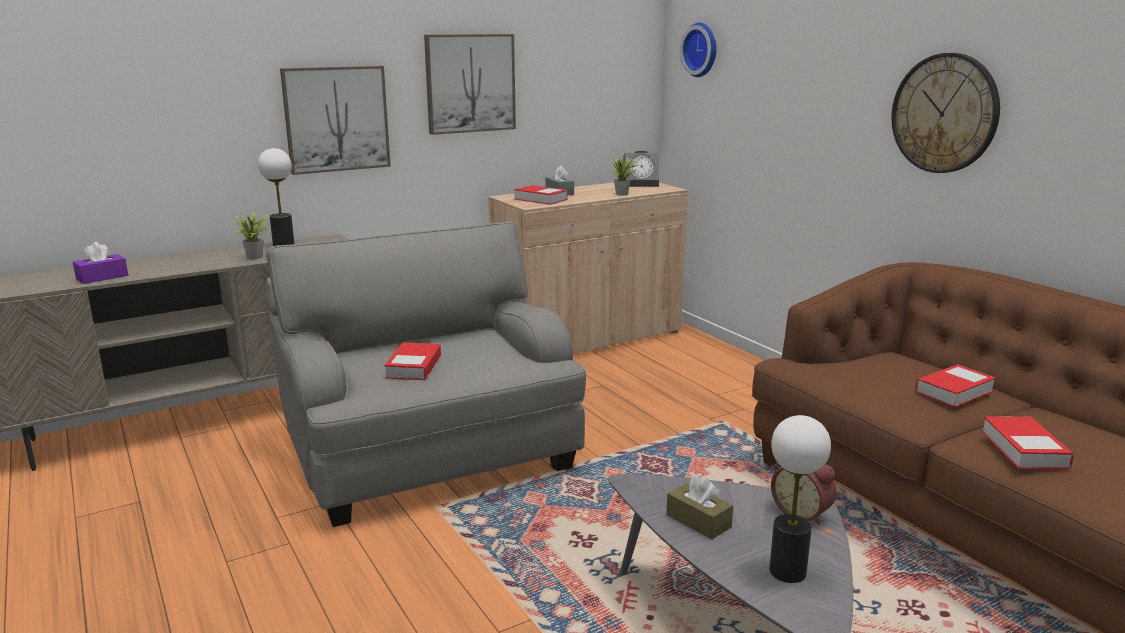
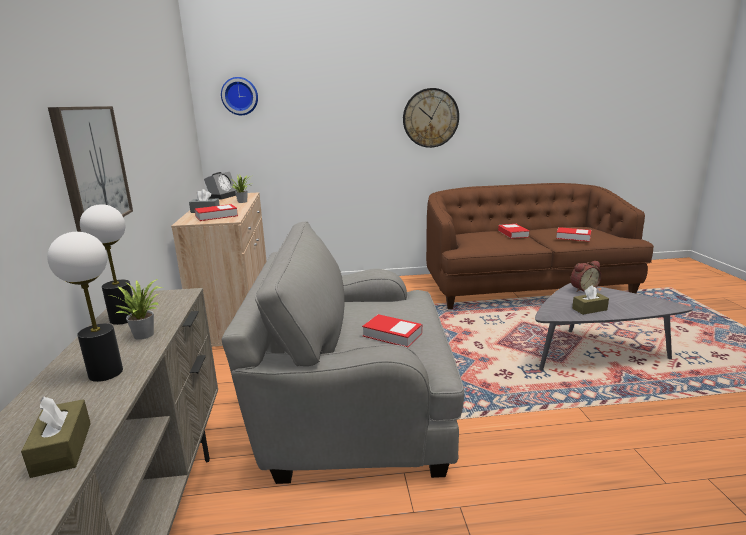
camera: 65 degrees left, 0 degrees up
purple tissue box [73,242,128,284] -> brown tissue box [21,397,91,478]
picture [424,34,516,135] -> none
table lamp [769,415,831,583] -> table lamp moved to [47,232,123,382]

